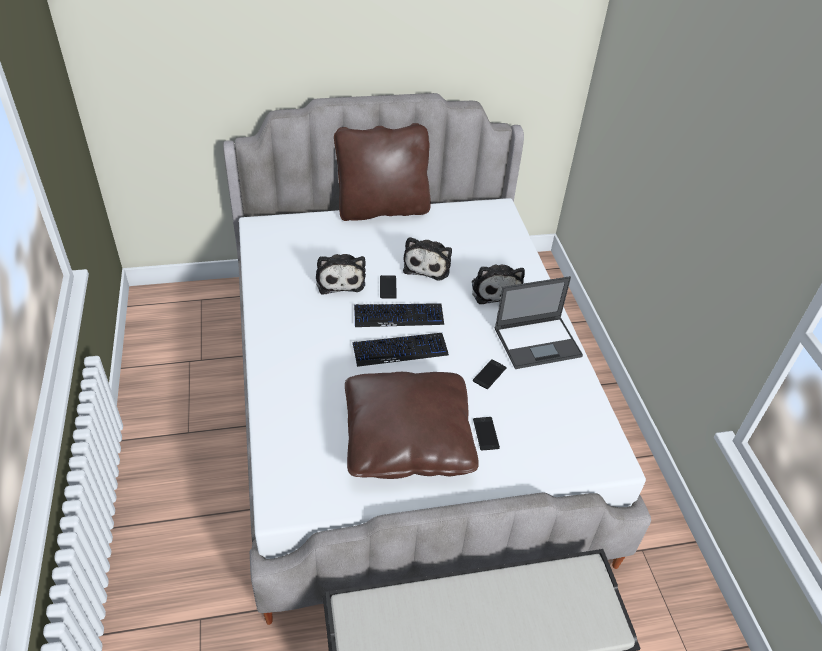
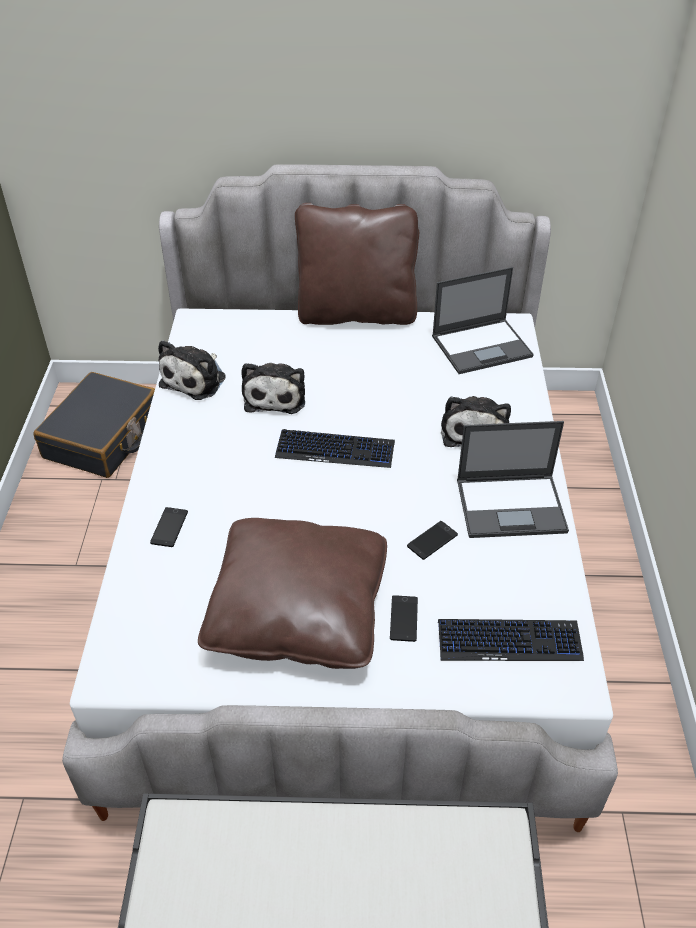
camera: 15 degrees right, 0 degrees up
keyboard [352,333,449,367] -> keyboard moved to [438,619,584,661]
phone [380,275,397,299] -> phone moved to [150,507,188,547]
plush toy [403,237,452,281] -> plush toy moved to [158,340,226,400]
none -> black suitcase [33,372,155,478]
none -> laptop [432,267,534,374]

